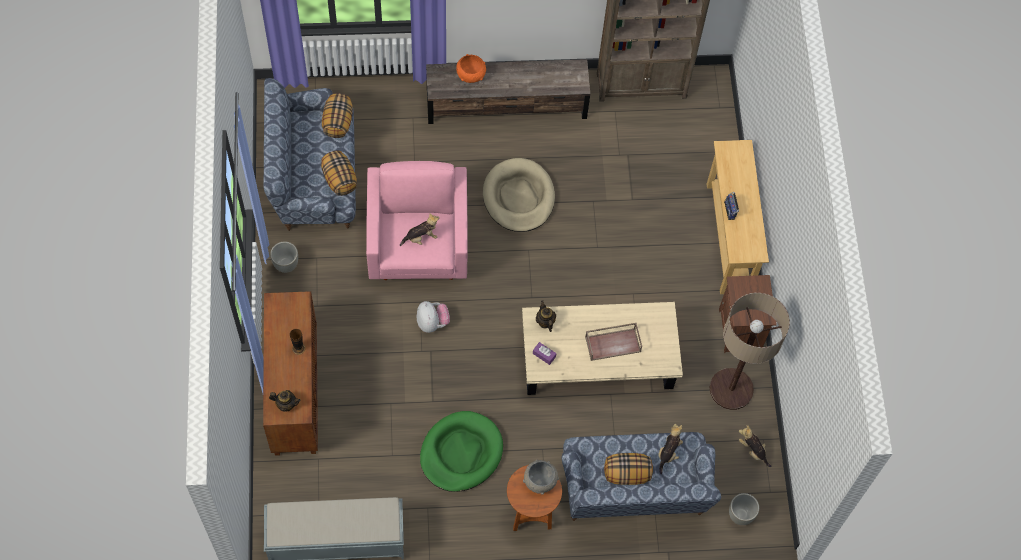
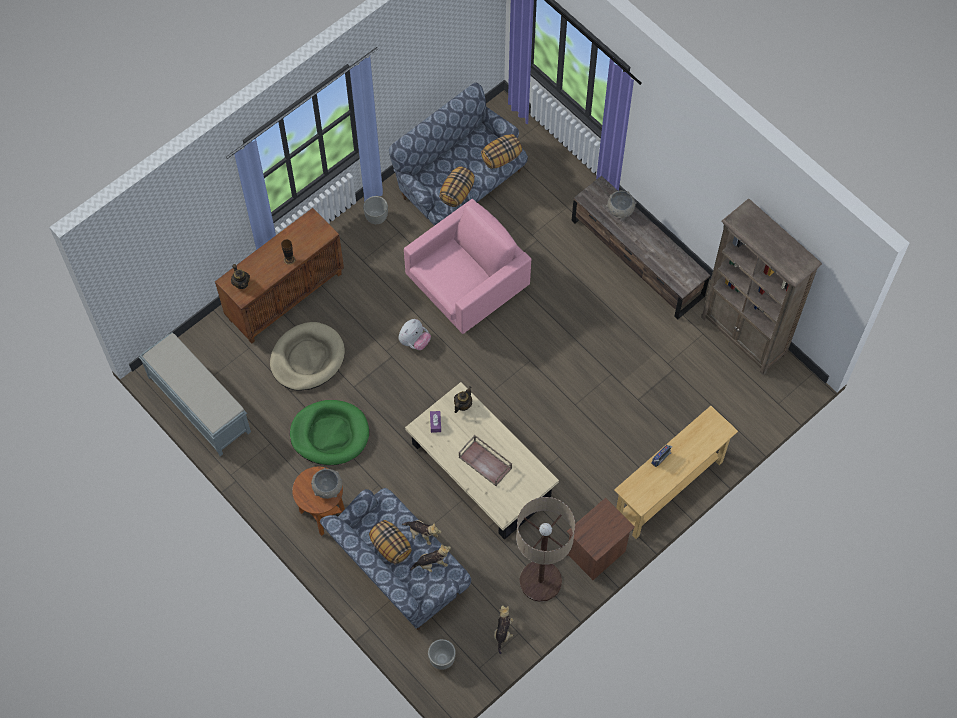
camera: 55 degrees right, 0 degrees up
plush toy [400,213,439,246] -> plush toy moved to [402,520,441,545]
orange bowl [456,54,486,83] -> grey bowl [606,191,637,219]
beige dog bed [483,158,555,232] -> beige dog bed moved to [270,322,345,391]

